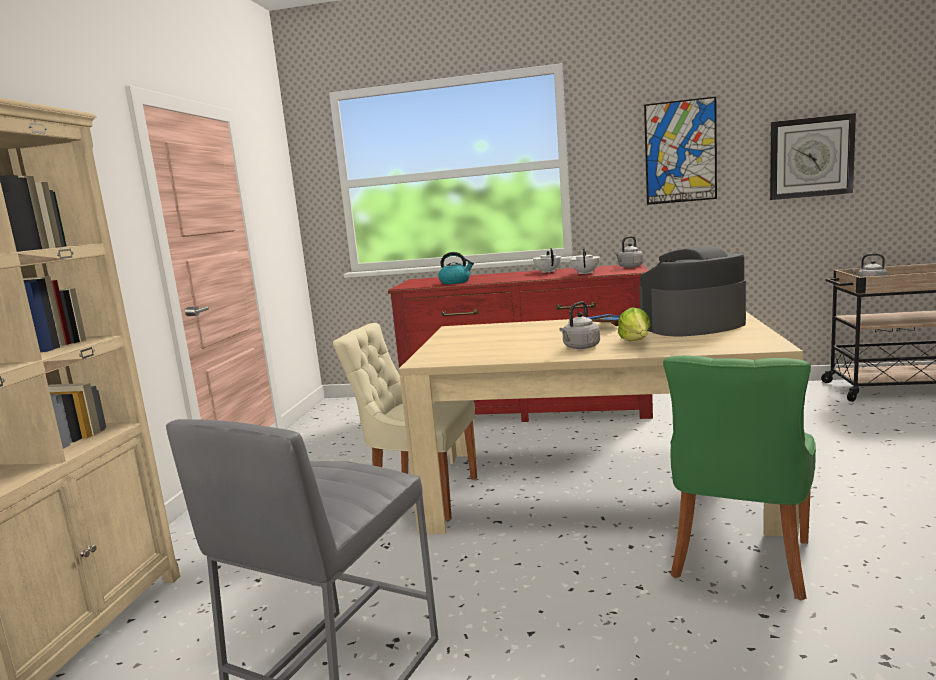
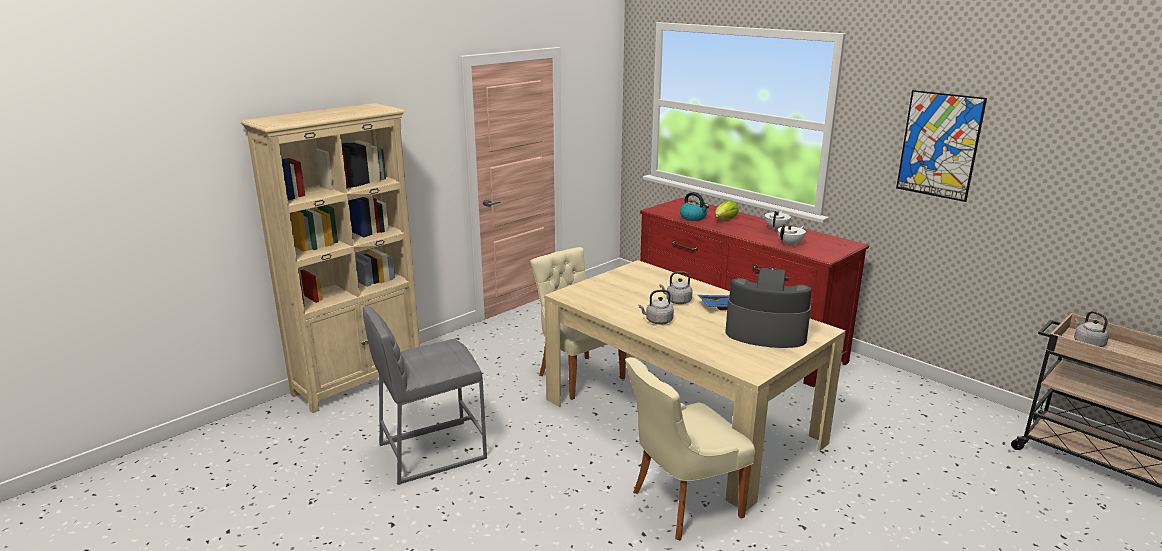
camera: 35 degrees right, 10 degrees up
grey kettle [614,236,643,268] -> grey kettle moved to [659,271,693,304]
lettuce [618,308,651,341] -> lettuce moved to [715,200,739,219]
green chair [663,355,816,600] -> beige chair [625,357,755,540]
wall clock [770,113,856,200] -> none

